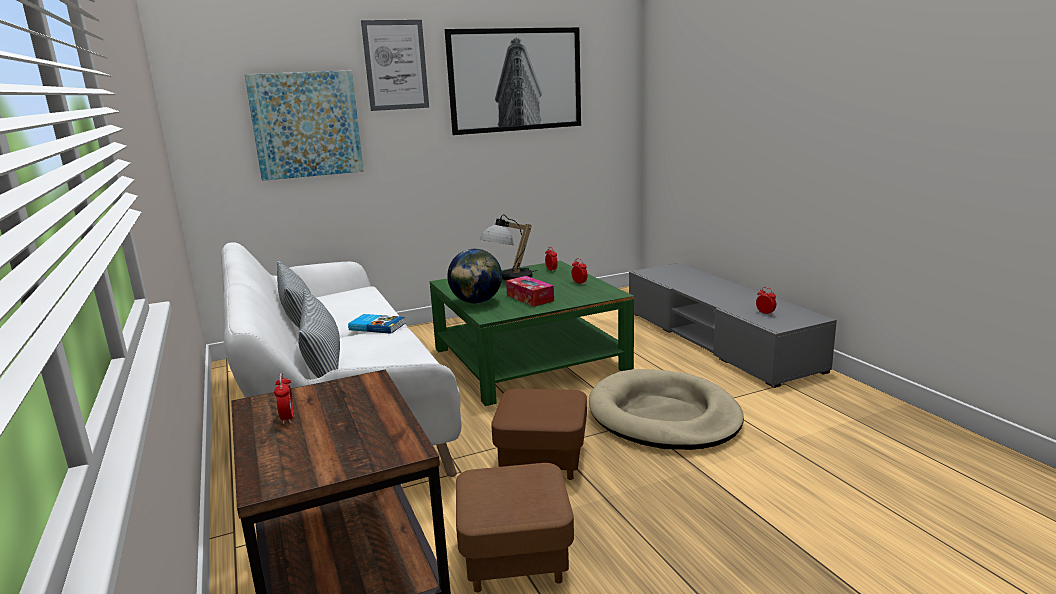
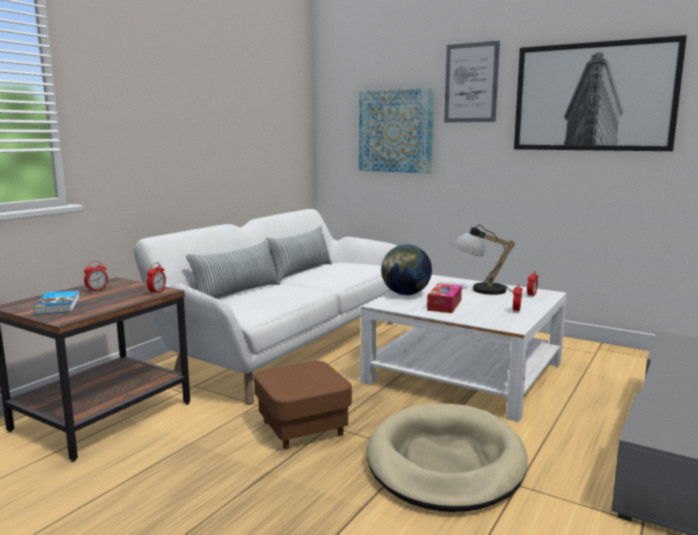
camera: 55 degrees right, 5 degrees down
book [348,314,405,334] -> book moved to [34,290,80,315]
green coffee table [430,261,634,406] -> white coffee table [360,275,567,422]
brown ottoman [456,463,574,592] -> none
alarm clock [756,287,776,315] -> alarm clock moved to [147,262,166,295]

